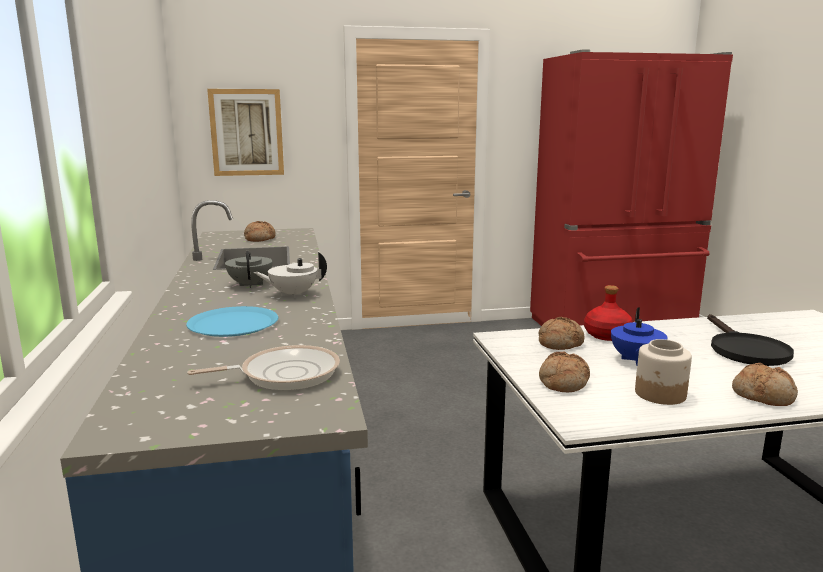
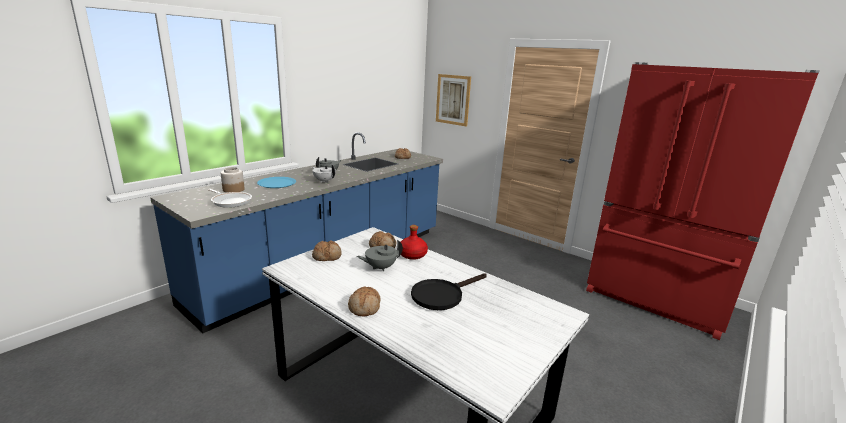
camera: 50 degrees right, 5 degrees up
blue teapot [611,307,667,366] -> grey teapot [357,240,403,271]
jar [635,339,692,405] -> jar moved to [221,167,245,193]

